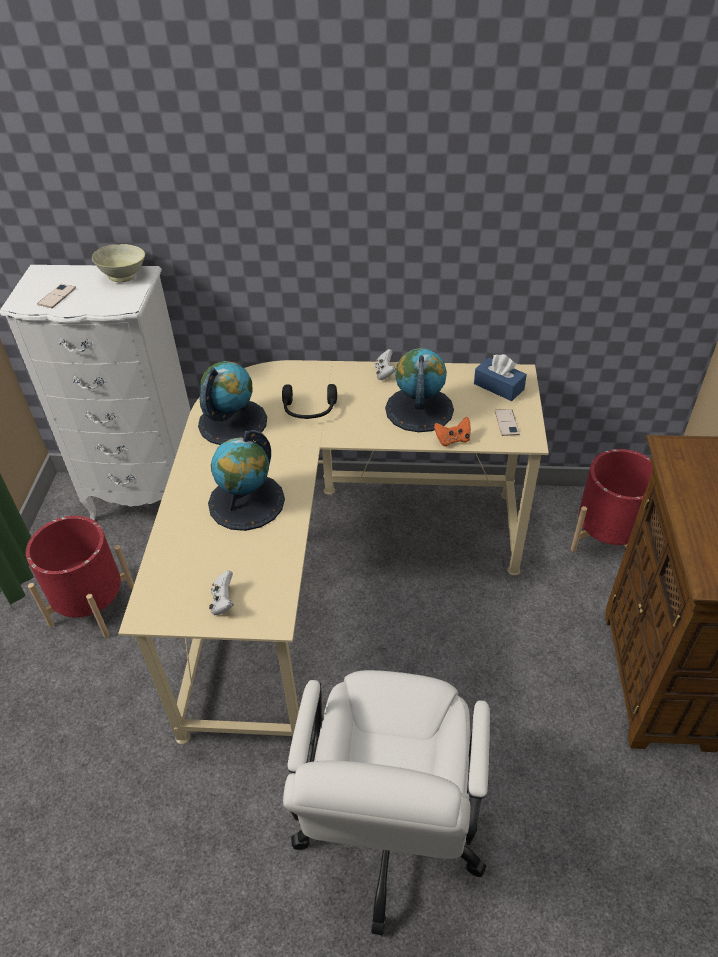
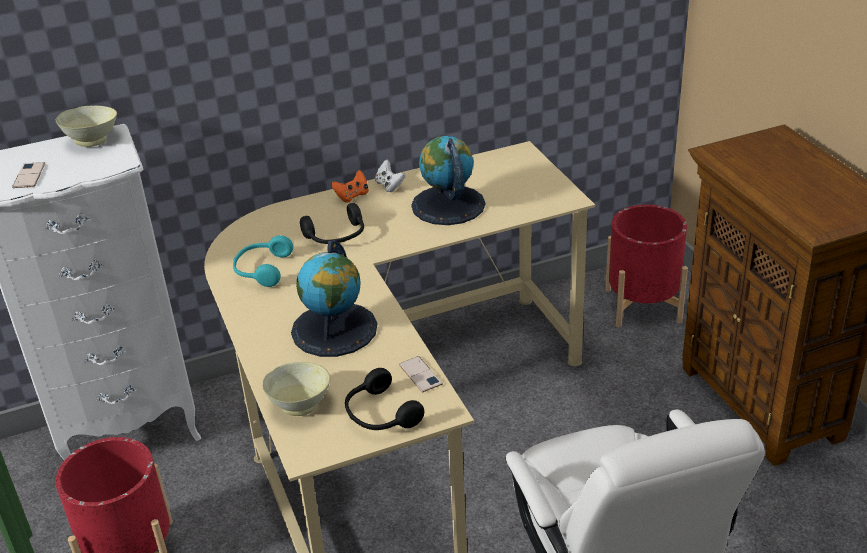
camera: 25 degrees left, 10 degrees down
globe [198,361,267,445] -> turquoise headphones [233,235,293,287]
white game controller [209,570,234,615] -> black headphones [345,368,424,430]
orange game controller [434,417,471,447] -> orange game controller moved to [331,170,369,202]
blue tissue box [474,354,527,401] -> none
phone [495,409,520,436] -> phone moved to [399,356,443,392]
none -> beige bowl [262,362,330,416]

